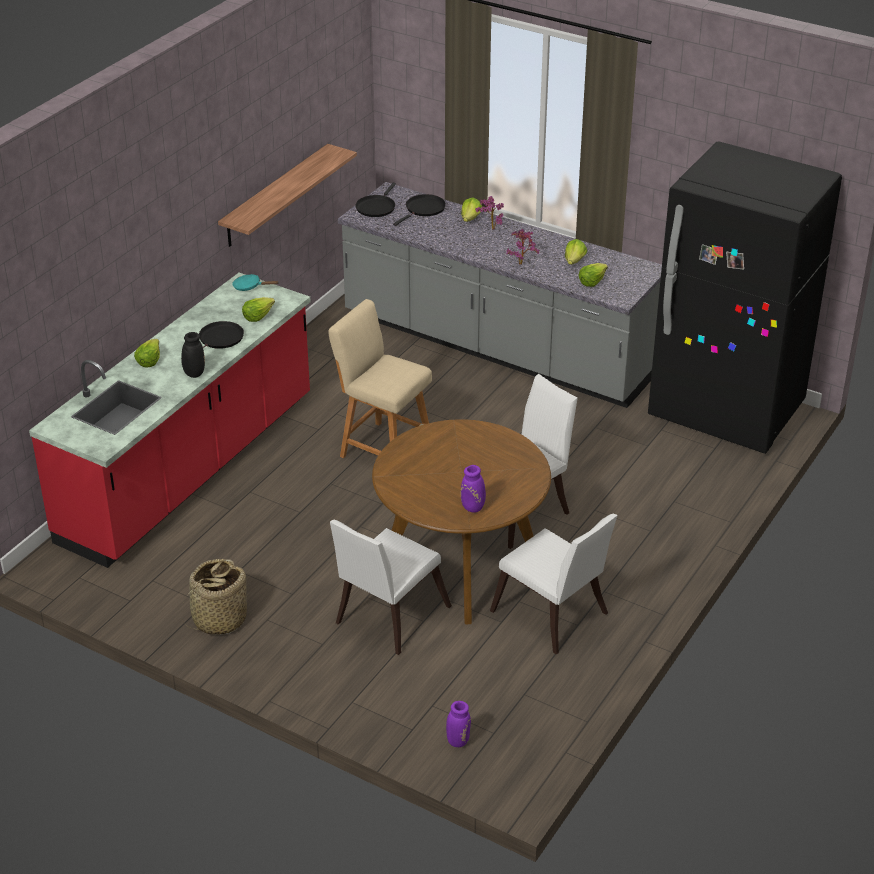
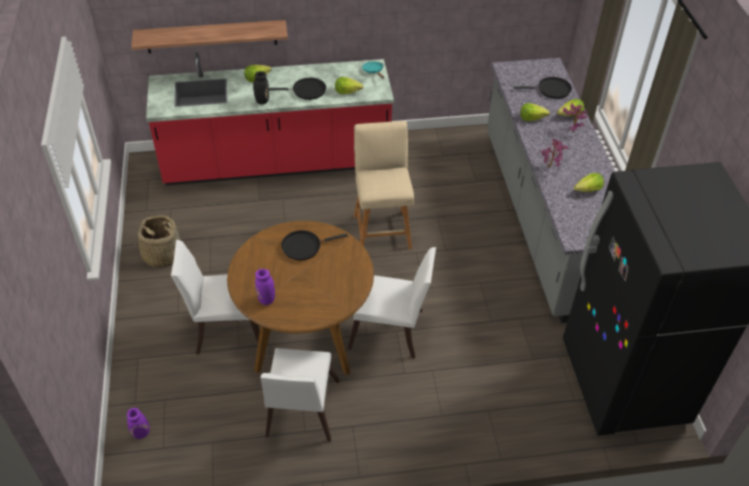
camera: 50 degrees right, 10 degrees up
shelf [218,144,357,247] -> shelf moved to [131,20,288,54]
black frying pan [356,183,396,217] -> black frying pan moved to [281,230,348,260]
lettuce [578,263,608,287] -> lettuce moved to [520,103,550,121]

